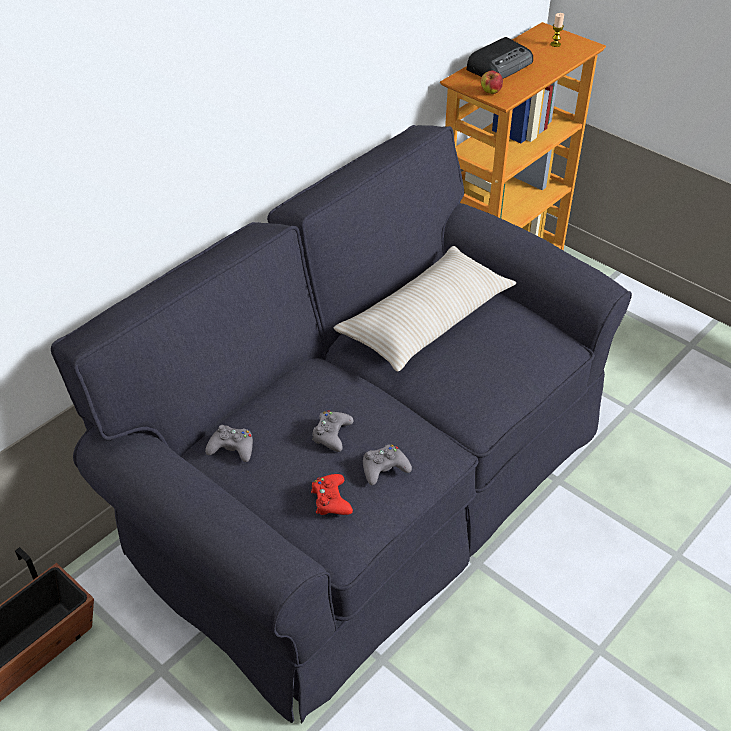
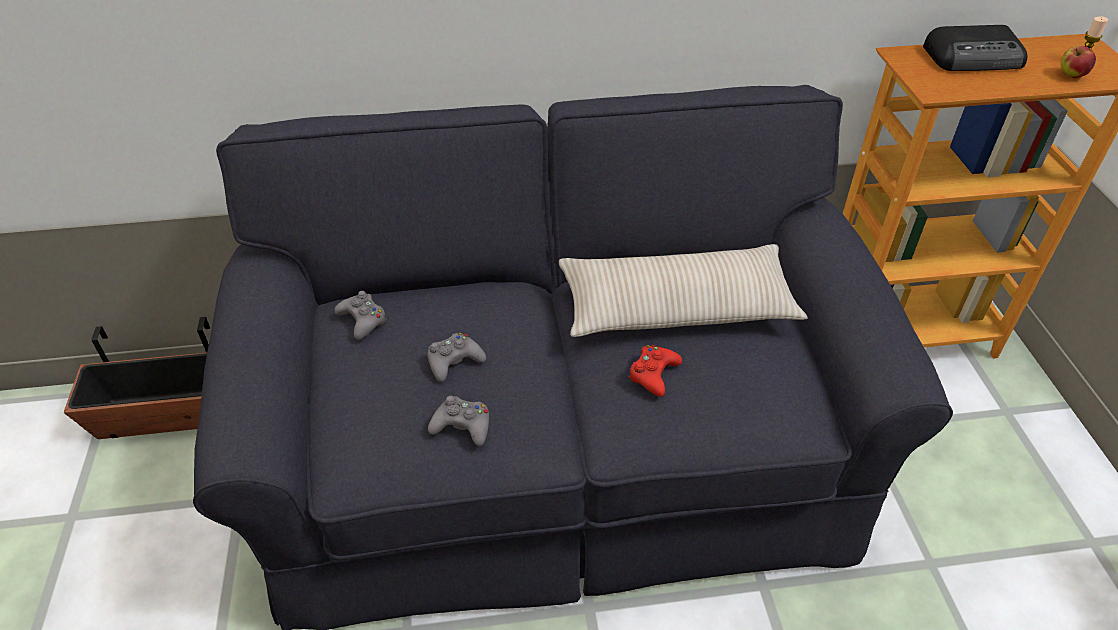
camera: 40 degrees right, 0 degrees up
red game controller [311,474,353,515] -> red game controller moved to [628,345,682,397]
apple [480,71,503,94] -> apple moved to [1061,46,1096,78]

